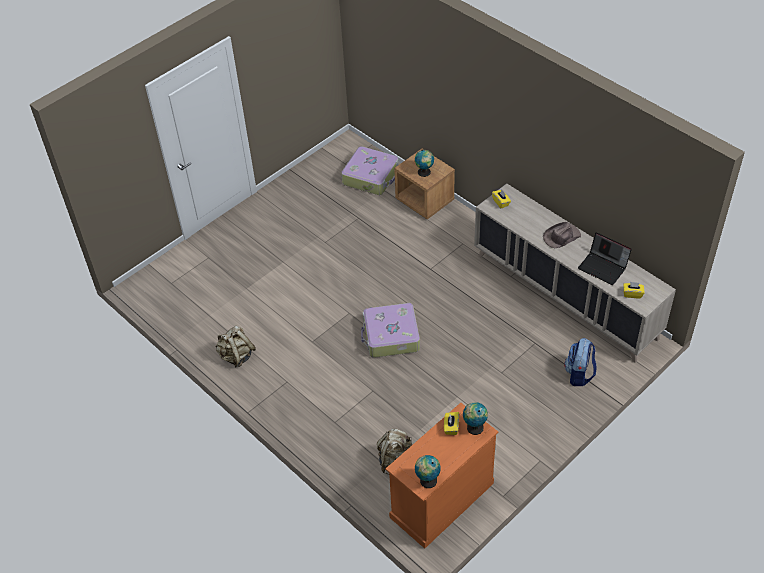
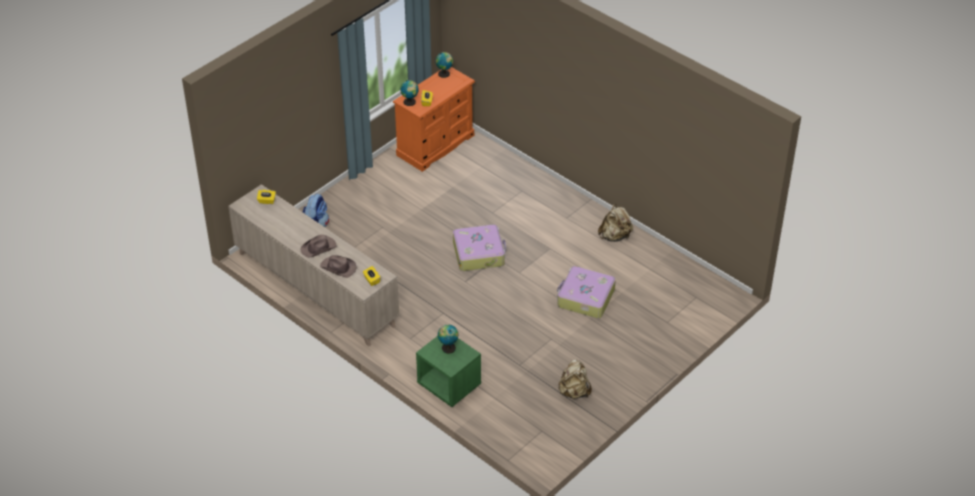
camera: 175 degrees right, 5 degrees down
suitcase [341,146,398,195] -> suitcase moved to [557,266,616,318]
beige backpack [377,429,412,475] -> beige backpack moved to [558,359,592,399]
brown nightstand [394,149,455,219] -> green nightstand [416,336,481,407]
laptop [578,232,632,285] -> none
none -> brown hat [320,255,356,278]

